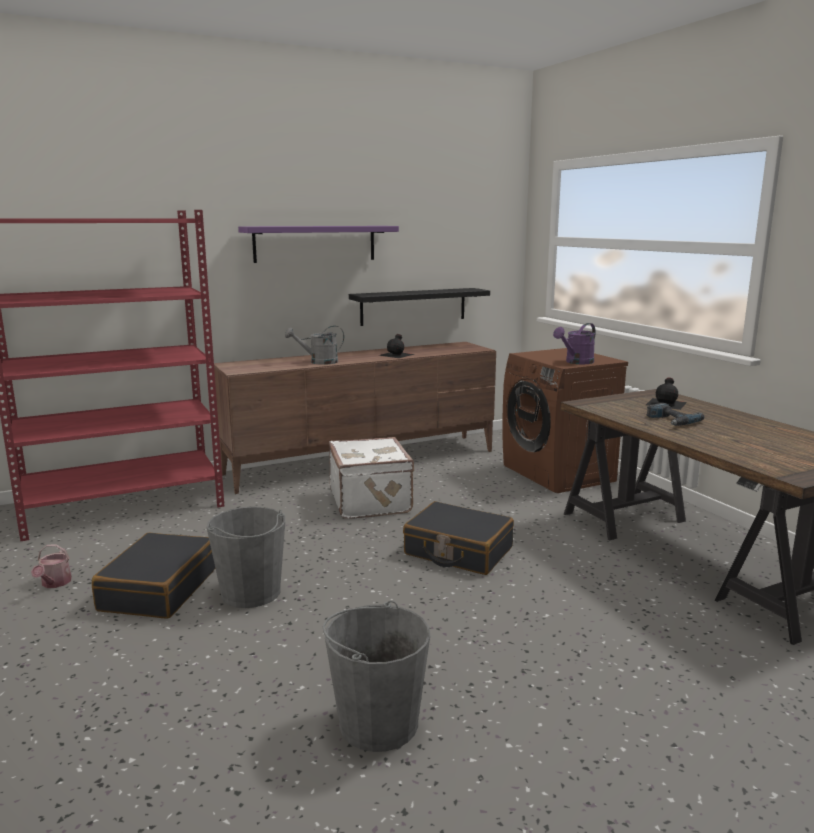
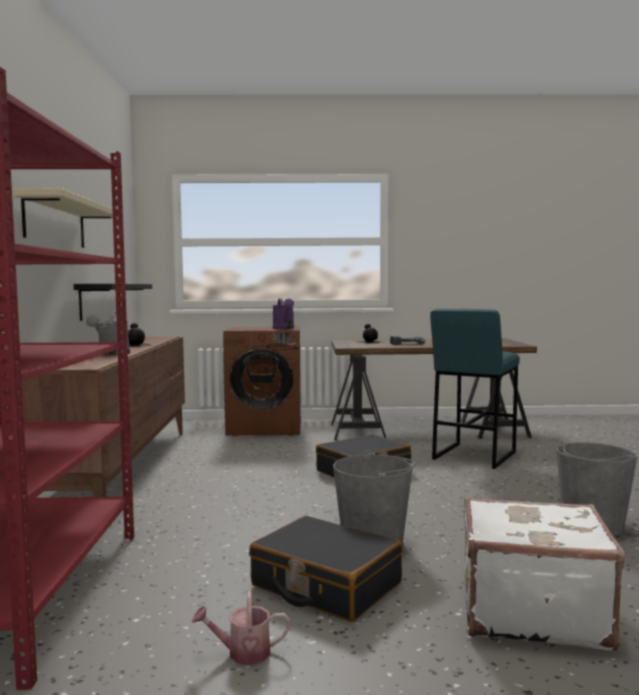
camera: 65 degrees left, 10 degrees down
watering can [31,545,72,588] -> watering can turned 150 degrees clockwise [192,590,290,665]
purple shelf [238,226,399,263] -> beige shelf [13,188,118,248]
white suitcase [329,437,414,519] -> white suitcase moved to [464,498,625,650]
none -> turquoise stool [430,309,520,469]

